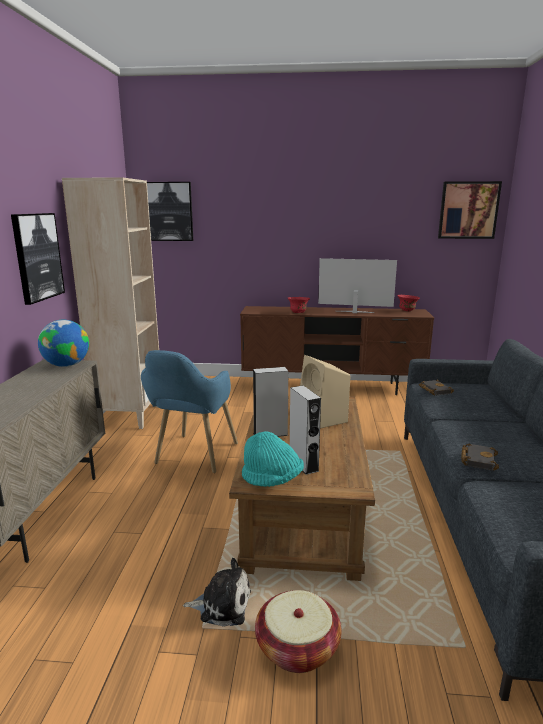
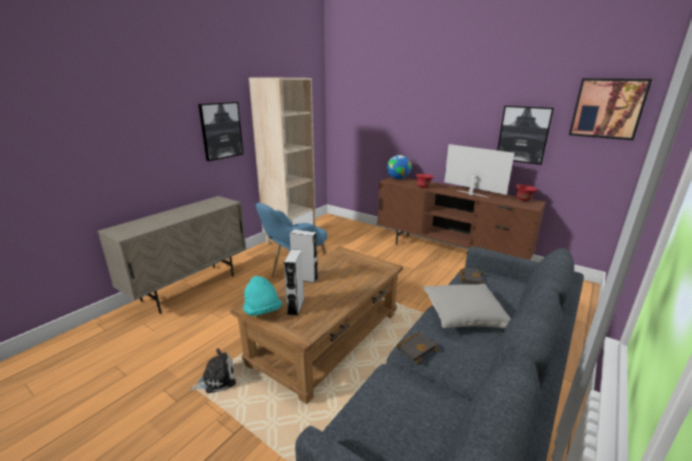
camera: 30 degrees right, 5 degrees up
globe [38,320,89,367] -> globe moved to [387,155,411,180]
picture [147,182,193,241] -> picture moved to [497,106,554,165]
plush toy [183,558,251,627] -> plush toy turned 60 degrees counterclockwise [190,348,236,393]
basket [255,590,341,673] -> none
beige speaker [300,355,350,428] -> none
none -> grey pillow [423,284,511,328]

